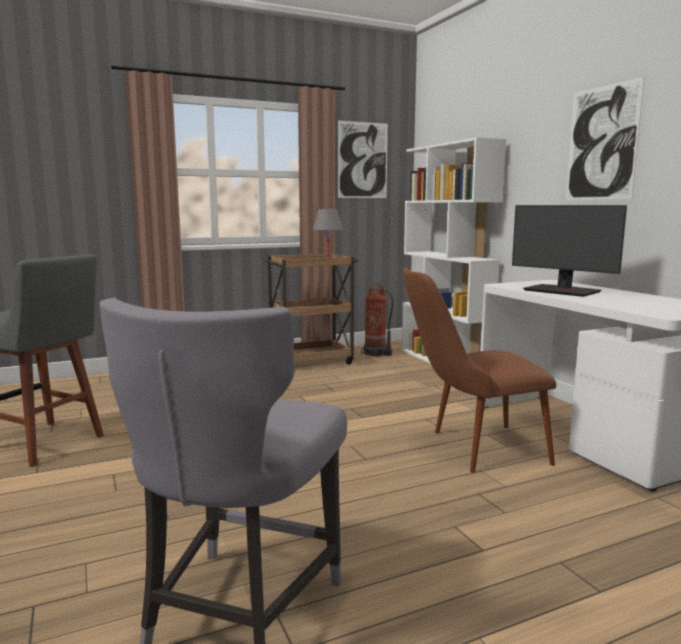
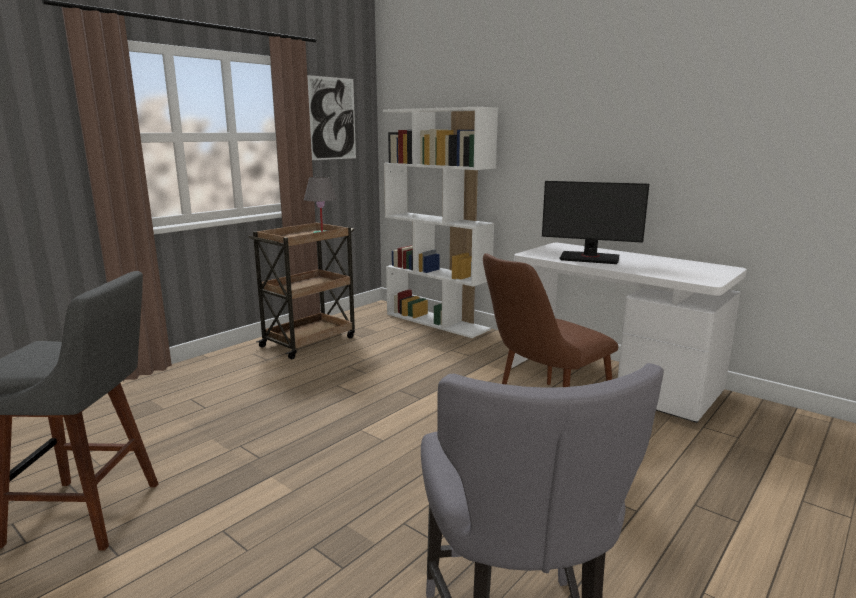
camera: 25 degrees left, 5 degrees up
fire extinguisher [361,282,394,357] -> none
picture [566,77,644,200] -> none

